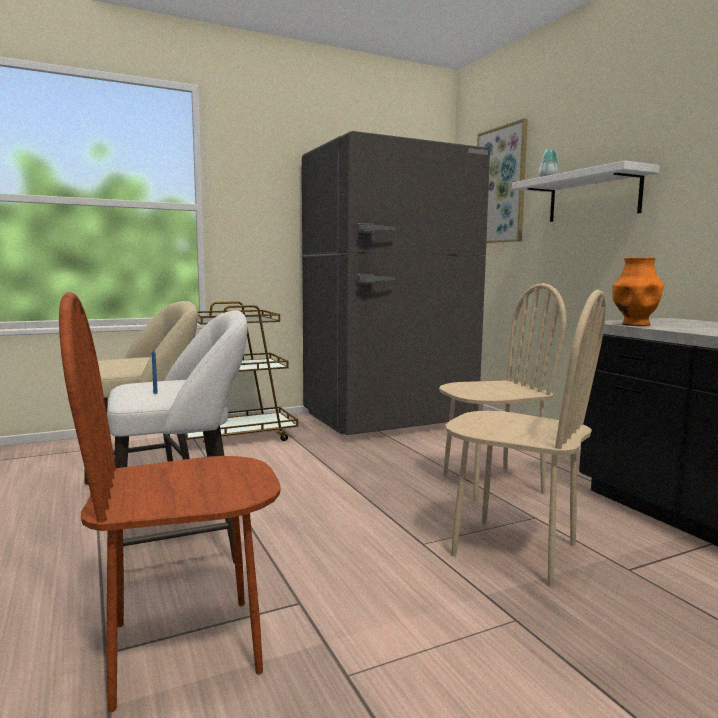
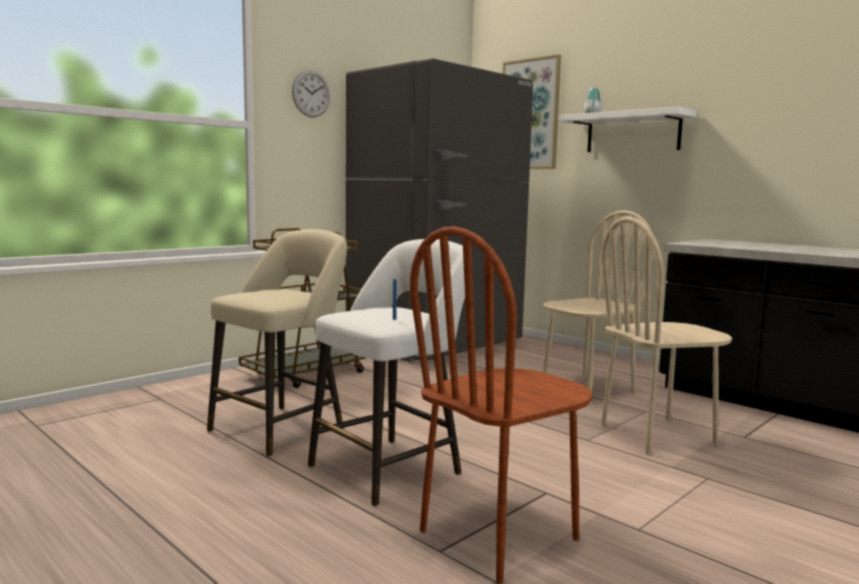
camera: 20 degrees left, 0 degrees up
beige chair [446,289,606,587] -> beige chair turned 150 degrees clockwise [601,216,732,455]
orange vase [612,257,664,326] -> none
none -> wall clock [292,70,330,117]

